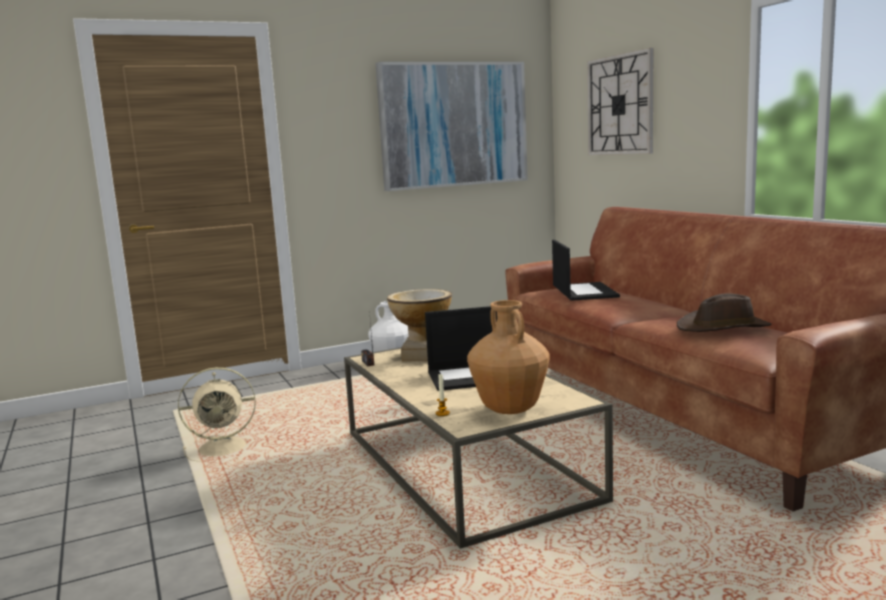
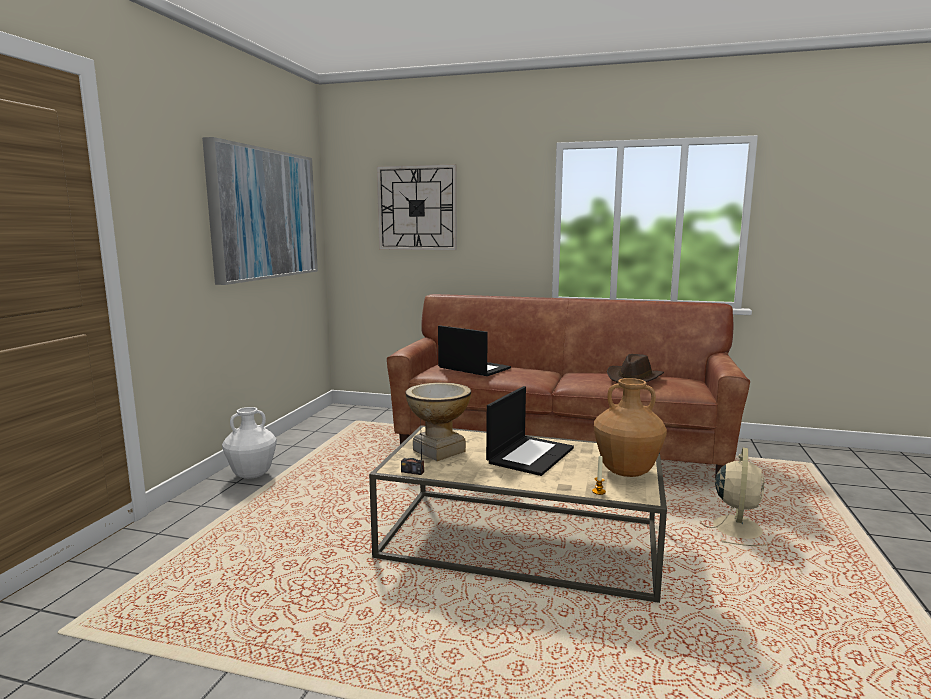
camera: 50 degrees left, 0 degrees up
beige fan [178,367,256,462] -> beige fan moved to [700,448,773,546]

